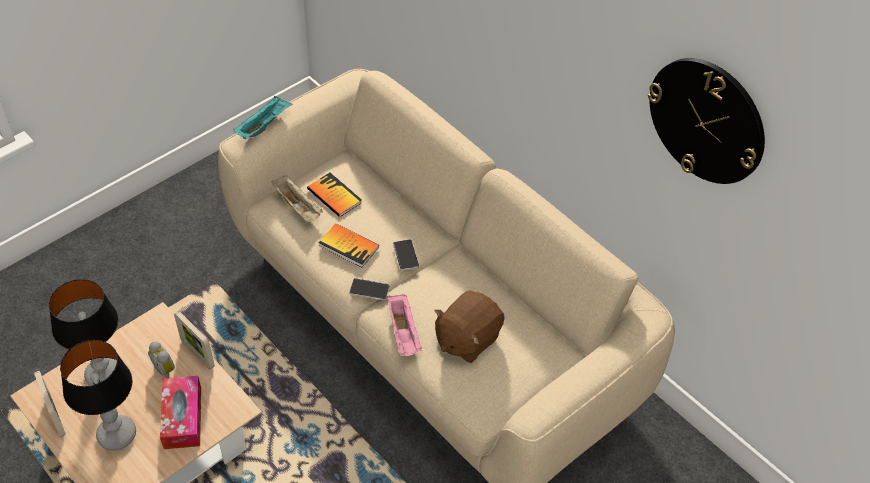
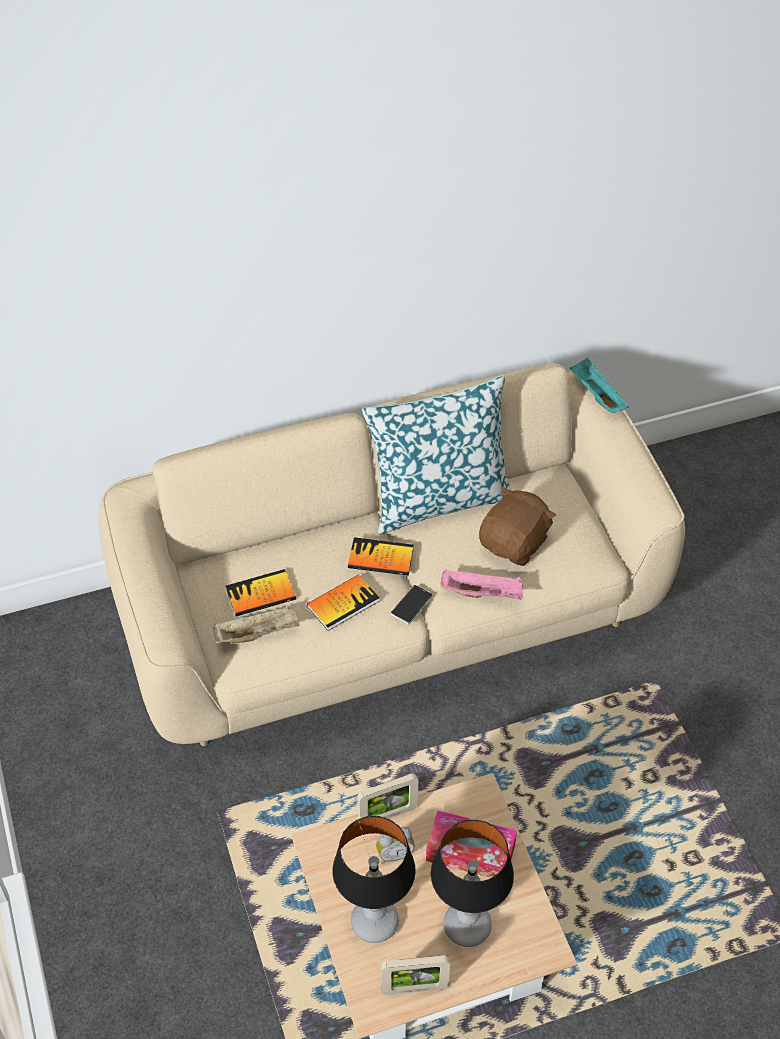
camera: 65 degrees left, 0 degrees up
turquoise tray [234,96,292,139] -> turquoise tray moved to [569,358,629,413]
phone [393,239,419,271] -> book [348,537,414,576]
brown plush toy [434,290,505,363] -> brown plush toy turned 120 degrees counterclockwise [479,486,556,566]
wall clock [648,58,765,184] -> none
none -> pillow [362,375,511,535]

